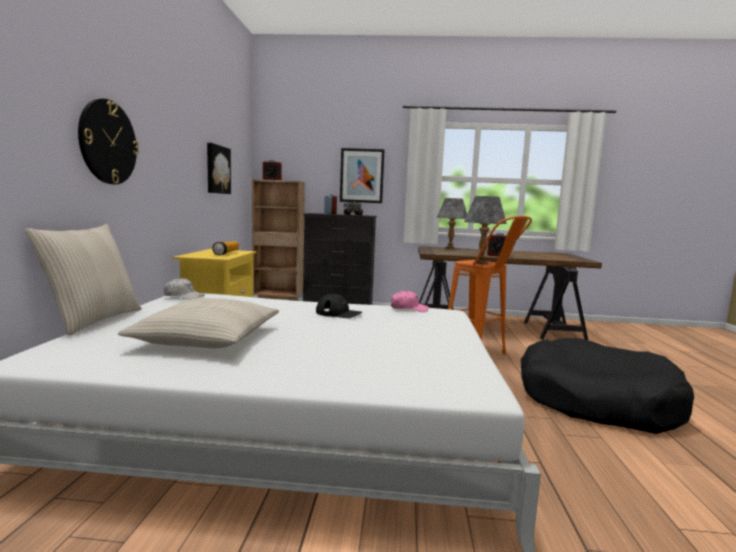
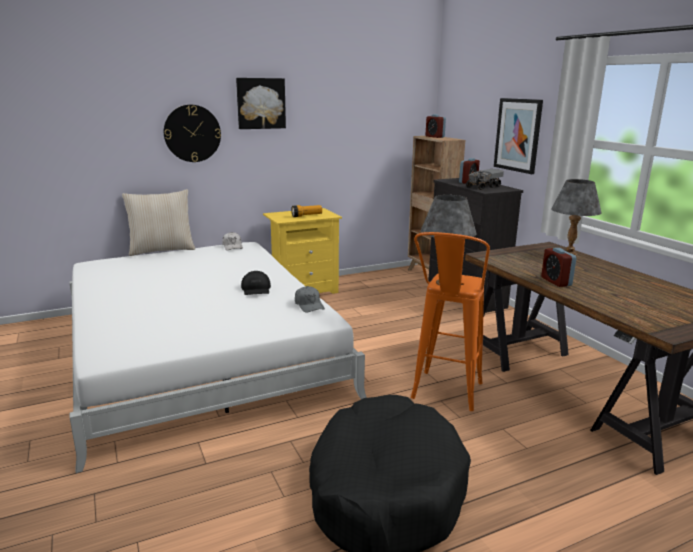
camera: 60 degrees right, 10 degrees up
beige pillow [118,298,279,348] -> none
picture [207,143,231,194] -> picture moved to [236,78,286,129]
pink cap [391,290,429,312] -> grey cap [295,286,325,313]

